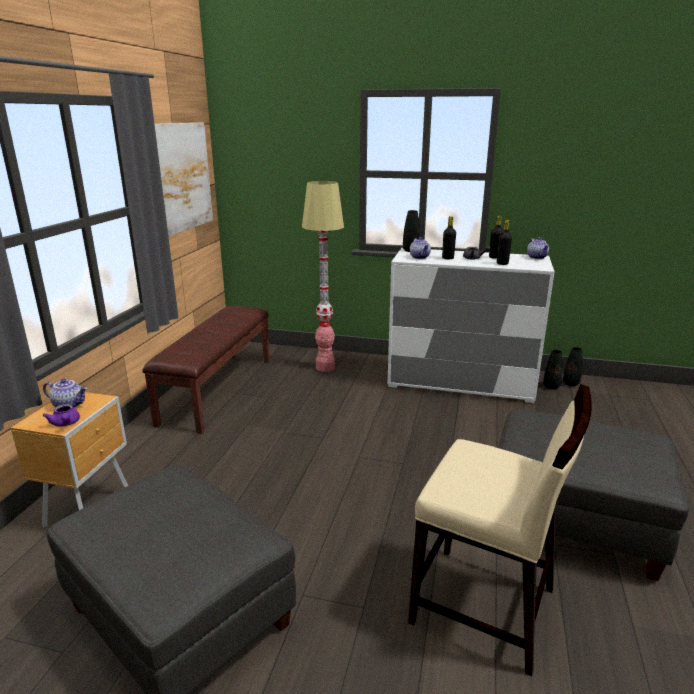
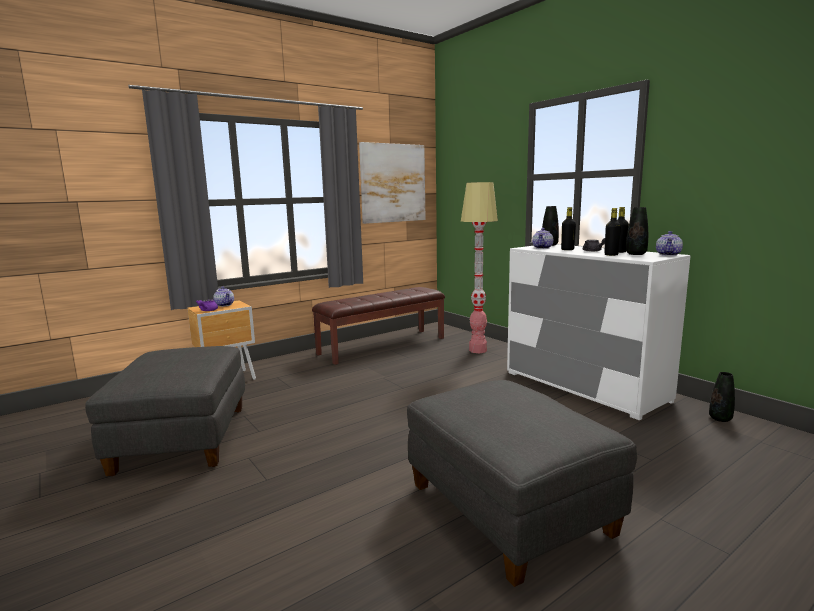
camera: 40 degrees right, 10 degrees down
beige chair [408,384,592,676] -> none
black vase [543,350,563,389] -> black vase moved to [626,207,648,255]

